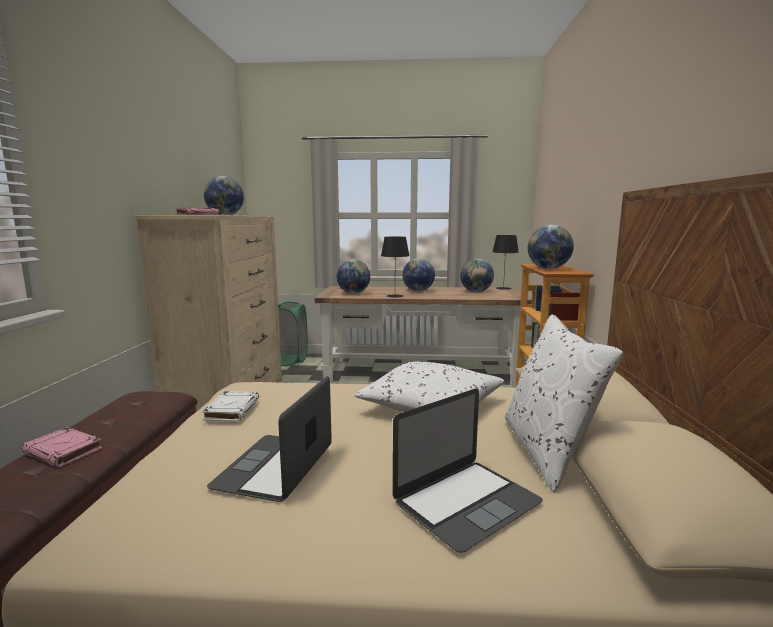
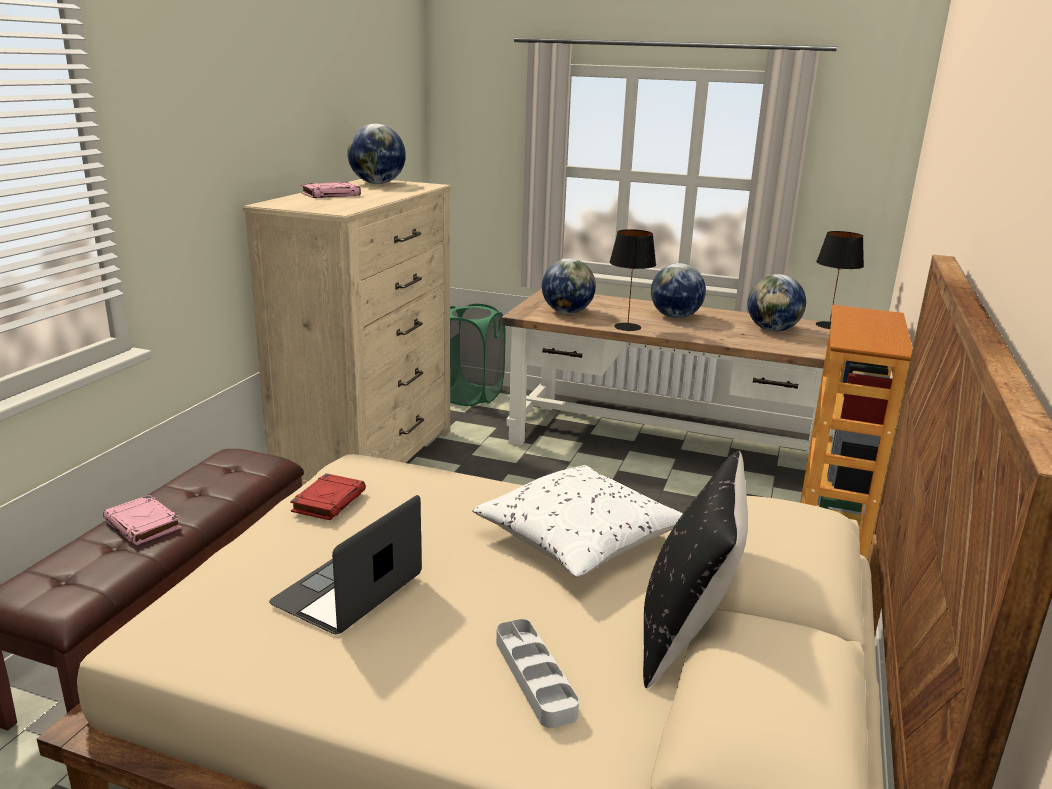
camera: 15 degrees right, 10 degrees up
white book [202,391,259,422] -> red book [290,473,366,520]
laptop [393,389,543,553] -> grey tray [496,619,579,728]
white pillow [505,315,624,493] -> black pillow [643,450,748,689]
globe [528,225,574,269] -> none

